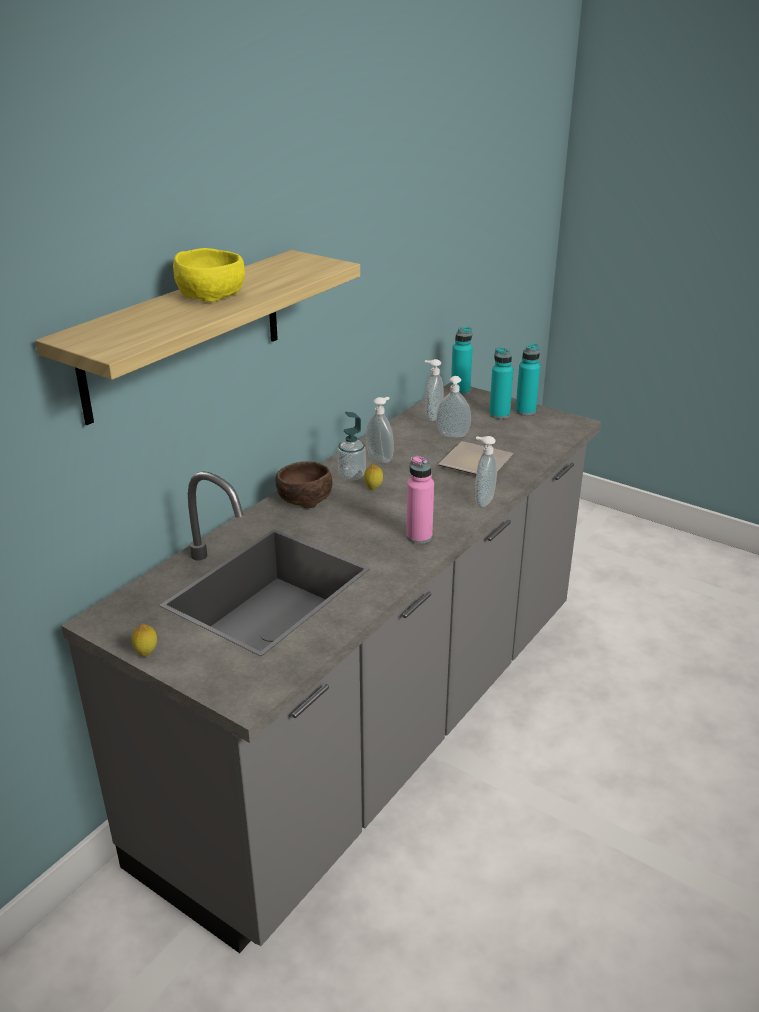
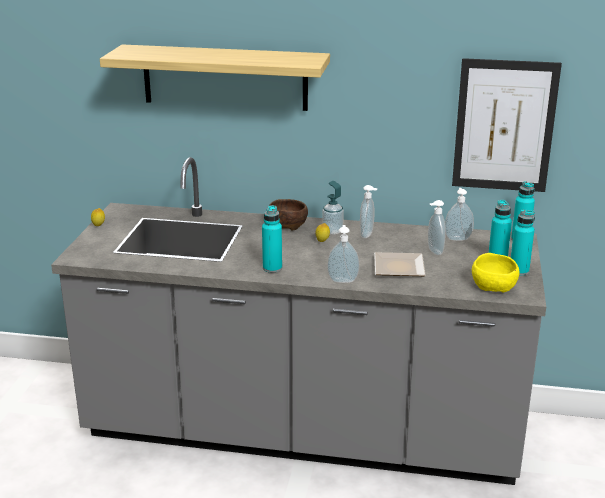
camera: 65 degrees right, 5 degrees down
yellow bowl [173,248,245,302] -> yellow bowl moved to [472,253,520,292]
pink bottle [406,456,434,544] -> turquoise bottle [262,205,282,273]
none -> picture [452,58,562,192]

